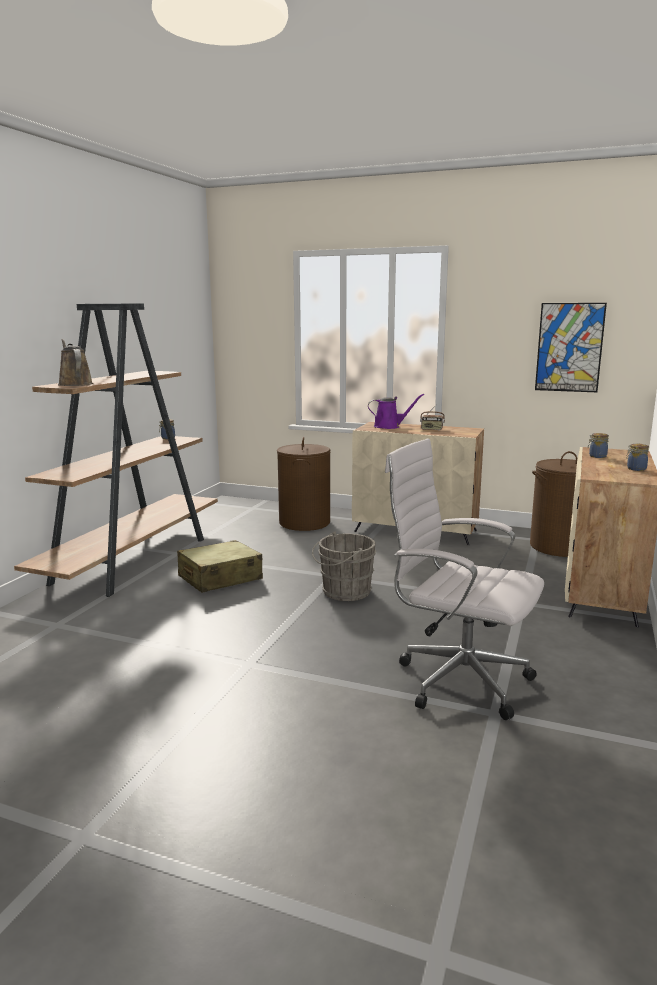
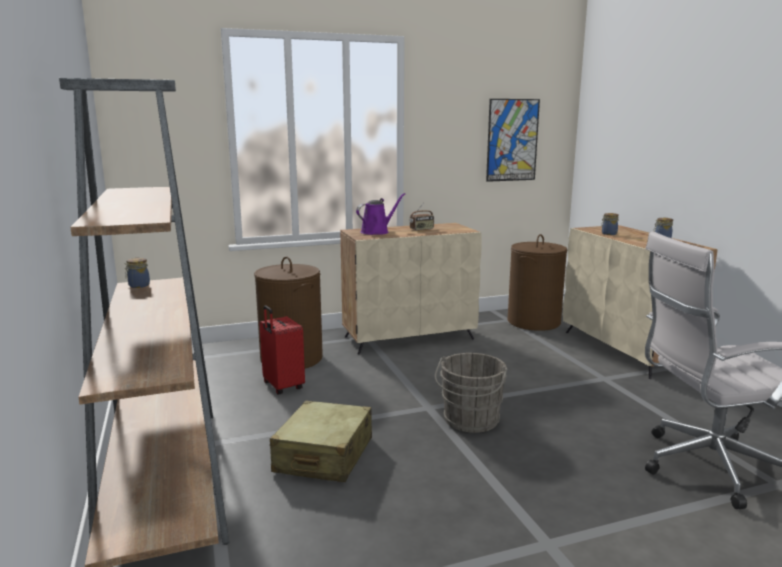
camera: 40 degrees left, 0 degrees up
brown watering can [58,339,93,386] -> none
none -> red suitcase [260,305,305,395]

